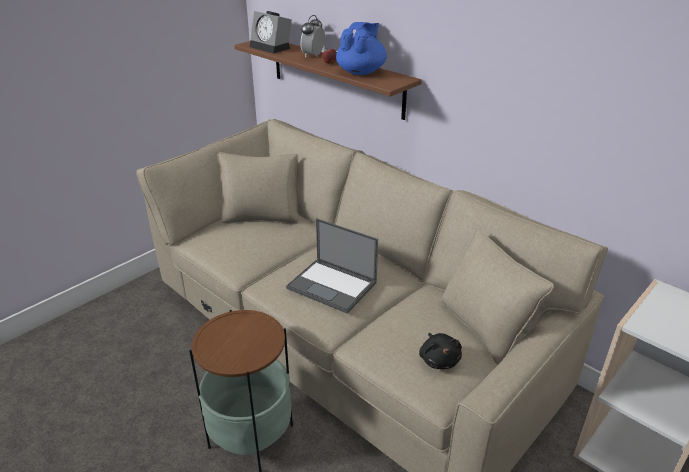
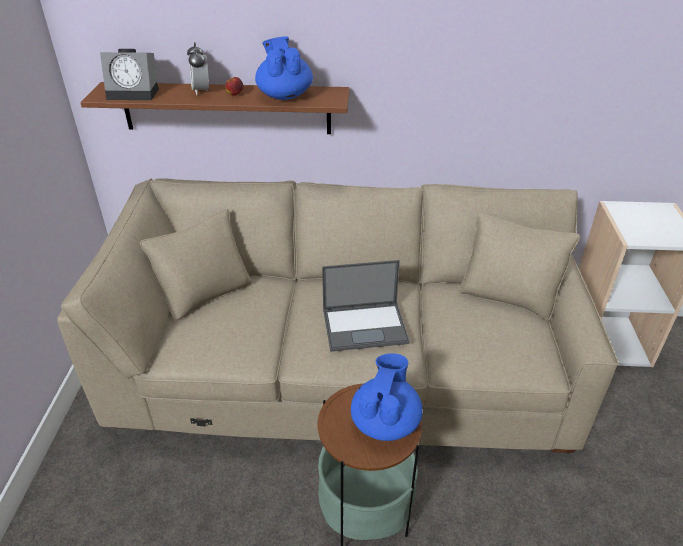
camera: 40 degrees left, 5 degrees up
black plush toy [419,333,462,369] -> none
none -> blue teapot [351,353,423,441]

